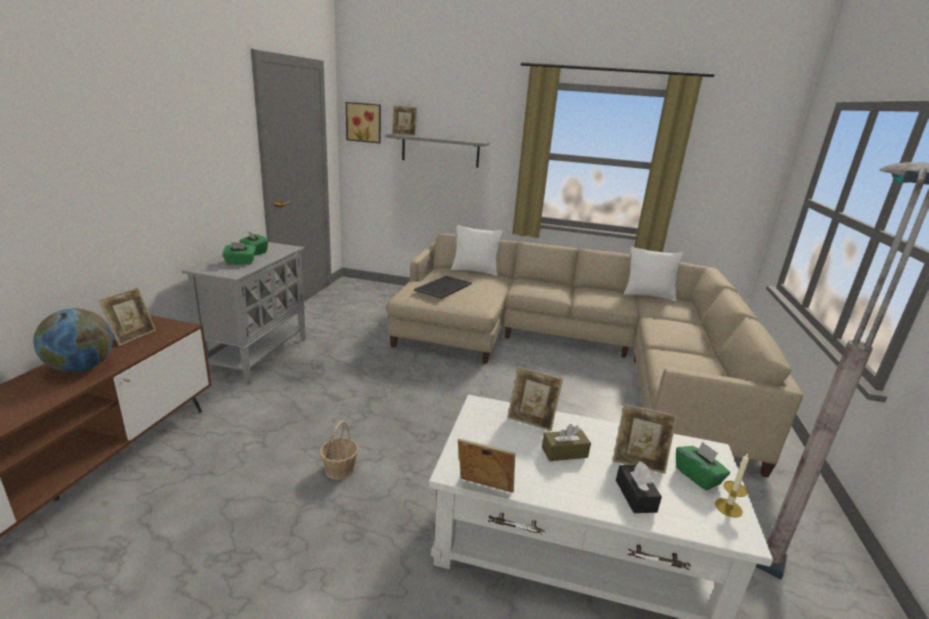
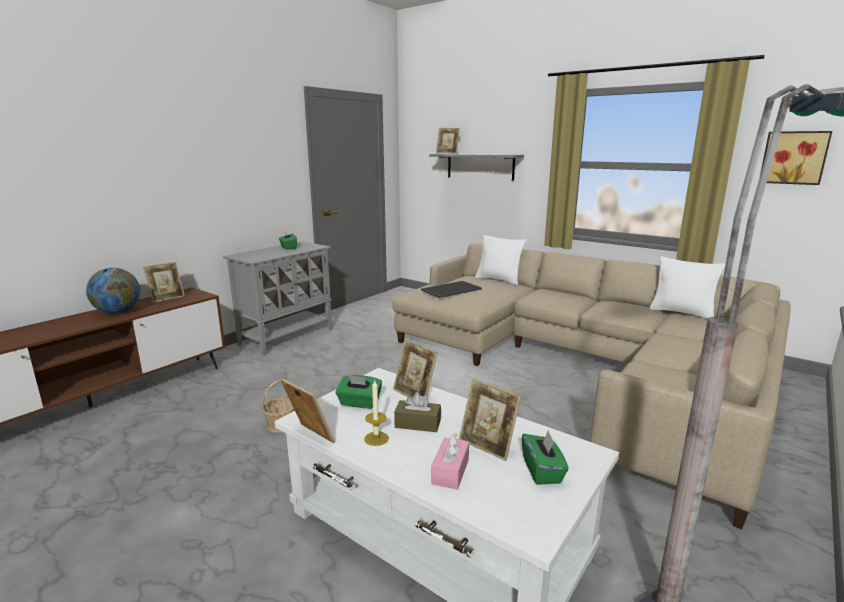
camera: 25 degrees right, 5 degrees down
green tissue box [222,242,256,265] -> green tissue box moved to [336,375,382,409]
picture [346,102,381,143] -> picture moved to [760,131,832,185]
black tissue box [616,461,662,513] -> pink tissue box [431,433,469,490]
candle [715,453,749,518] -> candle moved to [364,380,389,446]

